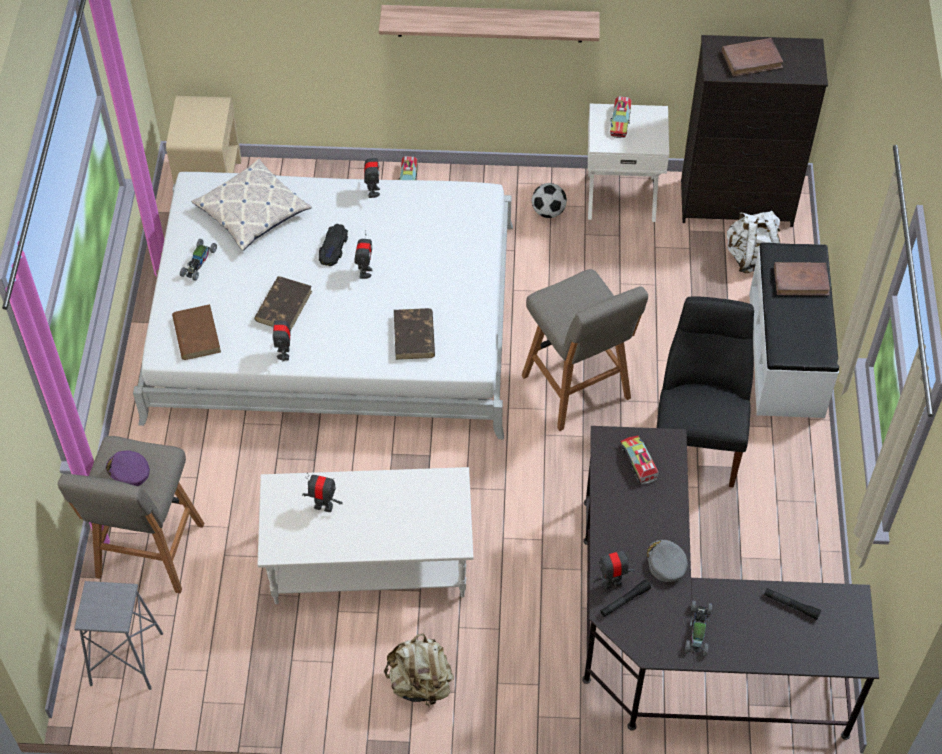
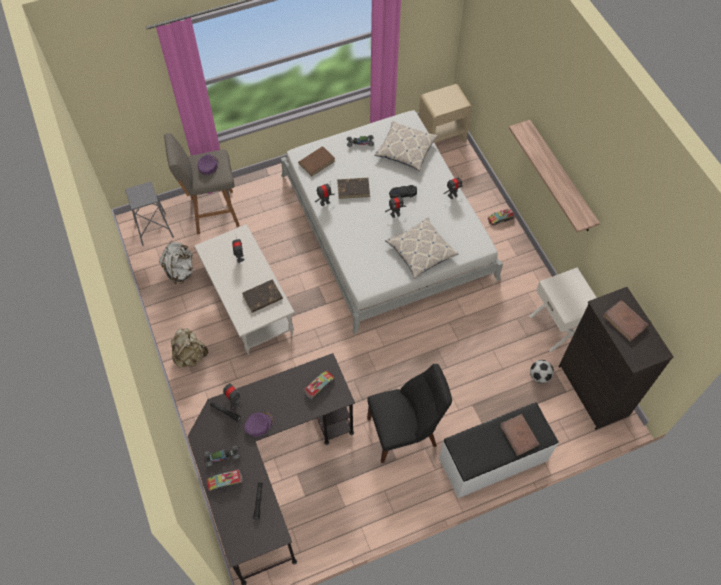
camera: 65 degrees right, 5 degrees up
brown book [394,308,435,360] -> brown book moved to [242,279,283,313]
grey stool [522,269,648,431] -> none
football [532,183,567,218] -> football moved to [530,360,554,383]
toy truck [610,96,632,138] -> toy truck moved to [207,469,243,491]
grey cap [647,540,688,582] -> purple cap [244,411,274,437]
white backpack [727,211,780,273] -> white backpack moved to [159,242,194,284]
none -> pillow [385,218,458,279]

